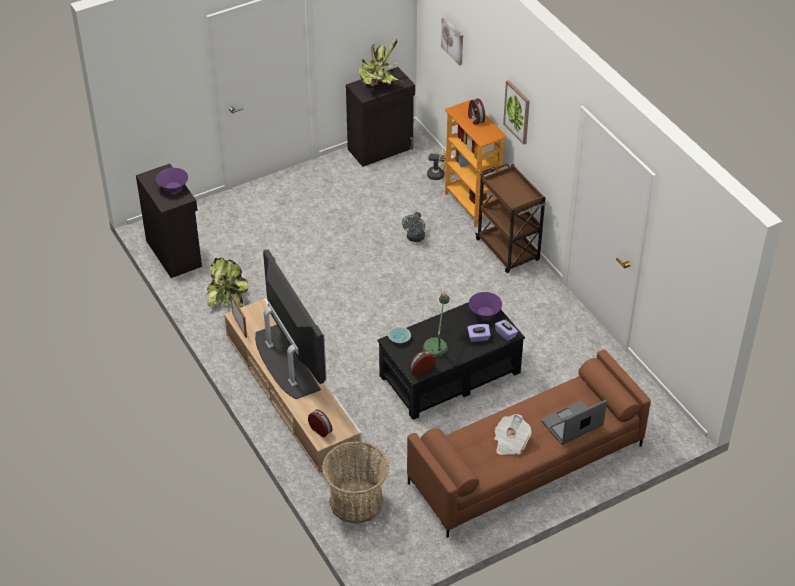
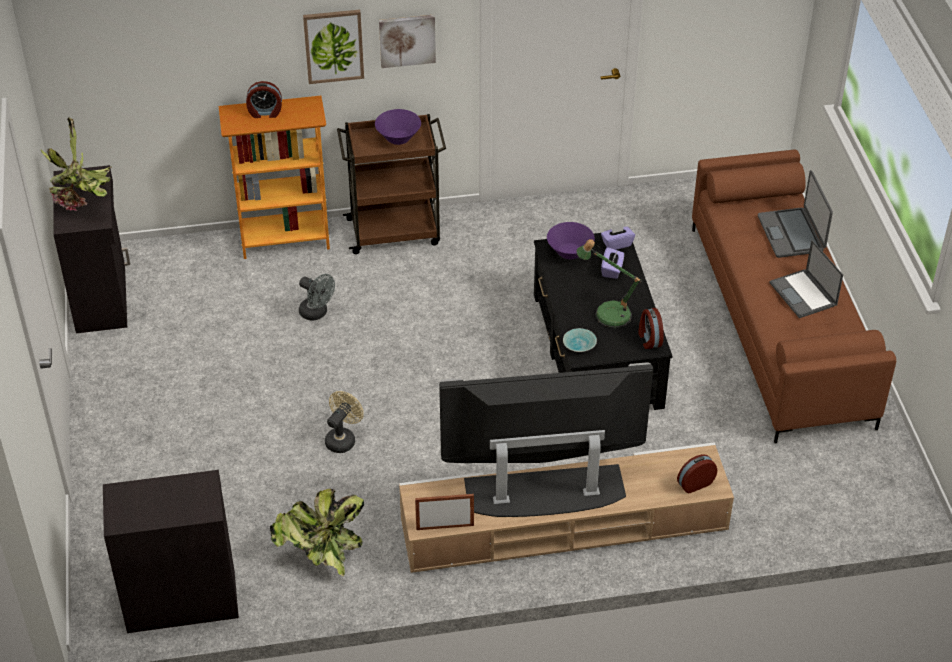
camera: 70 degrees left, 0 degrees up
purple bowl [156,168,188,193] -> purple bowl moved to [375,109,421,145]
basket [322,441,389,524] -> none
beige fan [427,147,446,180] -> beige fan moved to [325,391,364,453]
picture [441,17,463,66] -> picture moved to [379,15,436,68]
newspaper [494,414,532,455] -> laptop [769,240,843,318]

